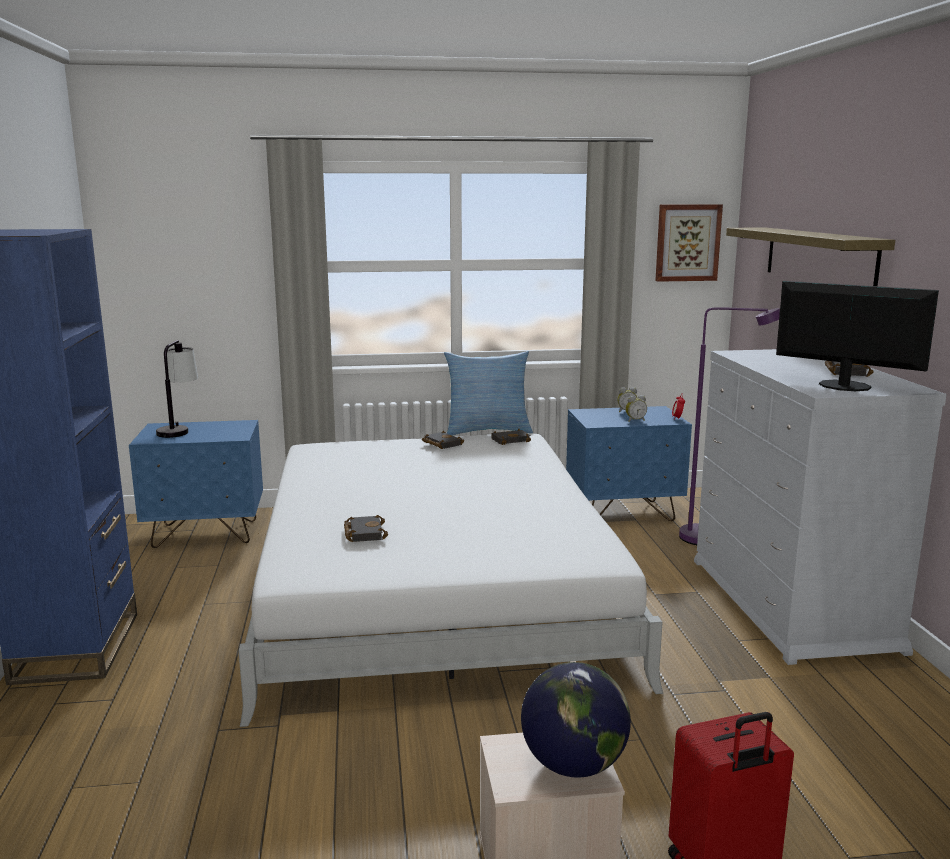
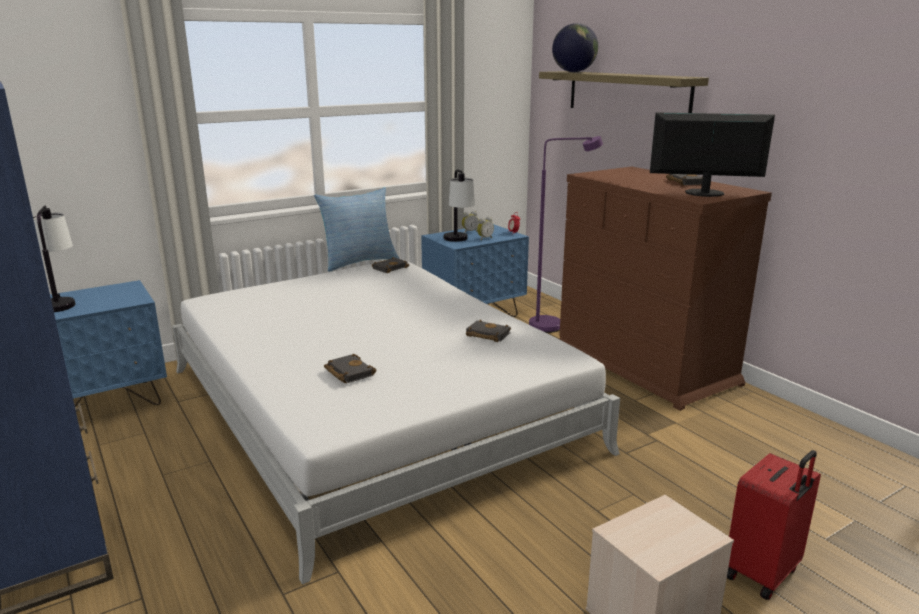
camera: 25 degrees left, 5 degrees up
black book [422,431,464,449] -> black book moved to [466,320,511,342]
globe [521,662,631,778] -> globe moved to [552,23,598,72]
picture [655,204,723,282] -> none
white dresser [694,349,947,665] -> brown dresser [559,167,772,411]
none -> table lamp [444,169,475,242]

